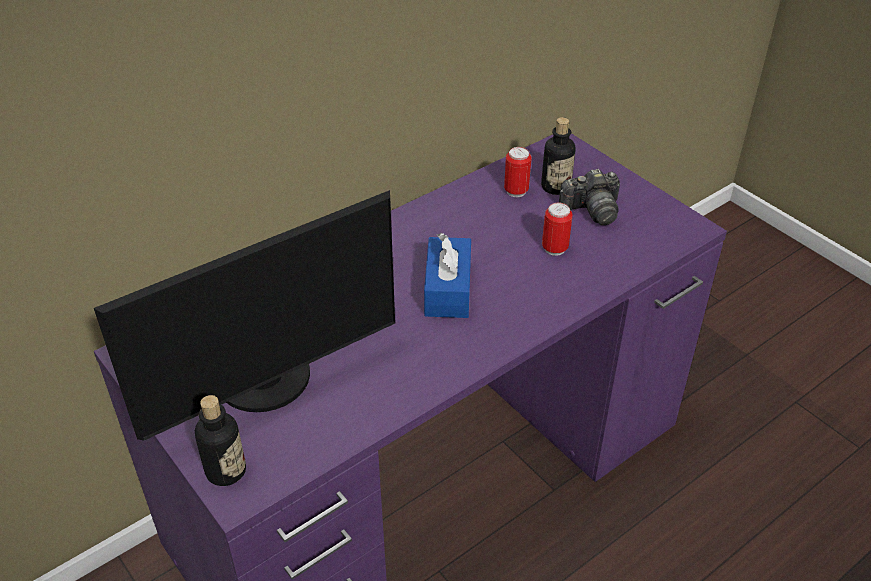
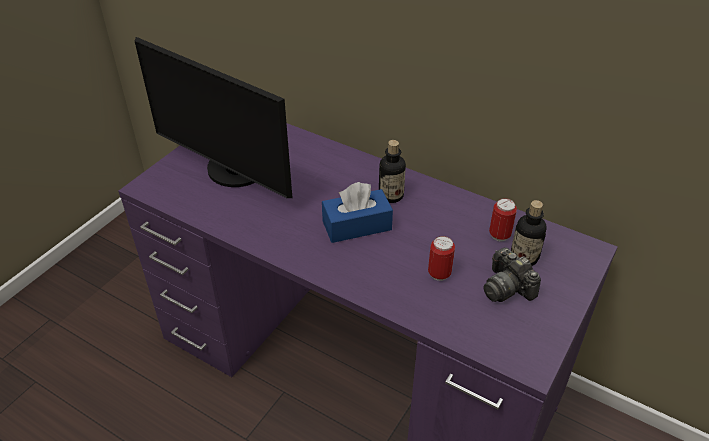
camera: 70 degrees right, 0 degrees up
bottle [195,395,246,486] -> bottle moved to [379,140,406,203]

